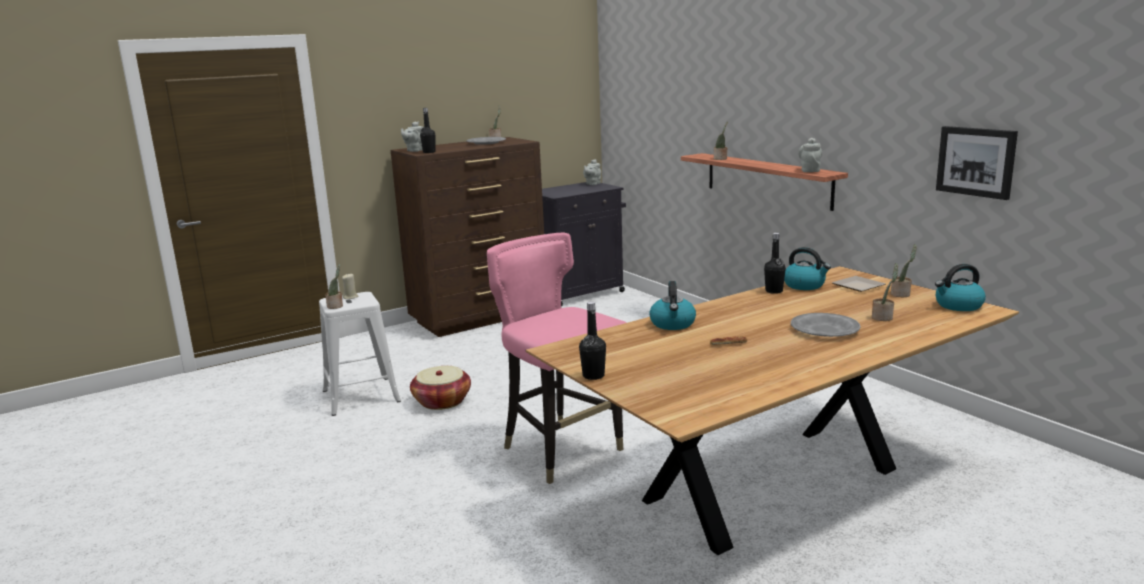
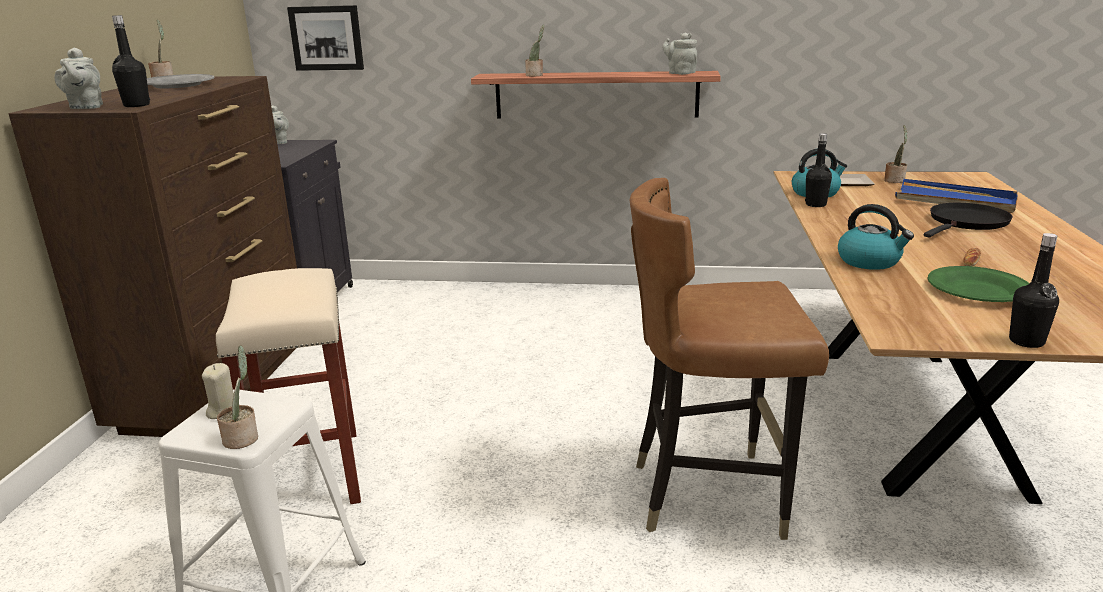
camera: 50 degrees left, 5 degrees up
basket [410,366,471,410] -> none
pink chair [487,233,626,484] -> brown chair [630,178,829,540]
grey plate [791,313,861,337] -> black frying pan [924,203,1013,237]
potted plant [872,263,898,321] -> blue tray [895,179,1018,213]
kettle [935,264,986,311] -> none
picture [936,126,1018,200] -> picture moved to [287,5,364,71]
none -> beige stool [216,268,361,504]
none -> green plate [927,266,1029,302]

